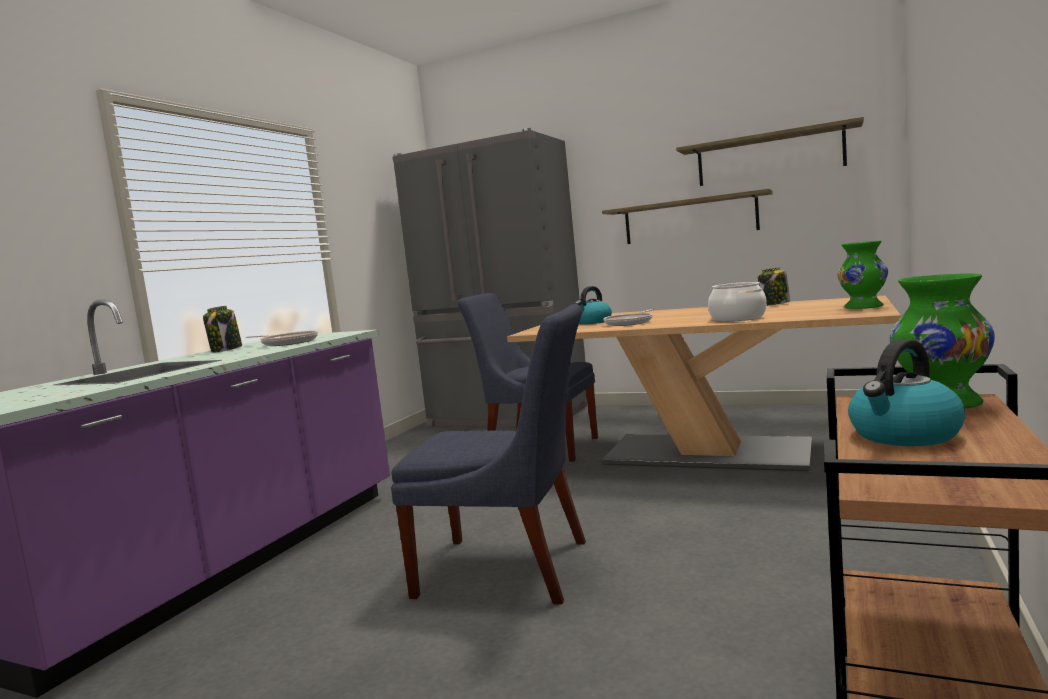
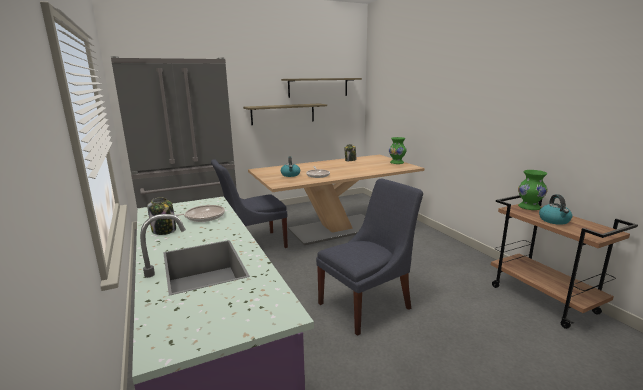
camera: 50 degrees left, 10 degrees up
cooking pot [708,282,767,322] -> none

